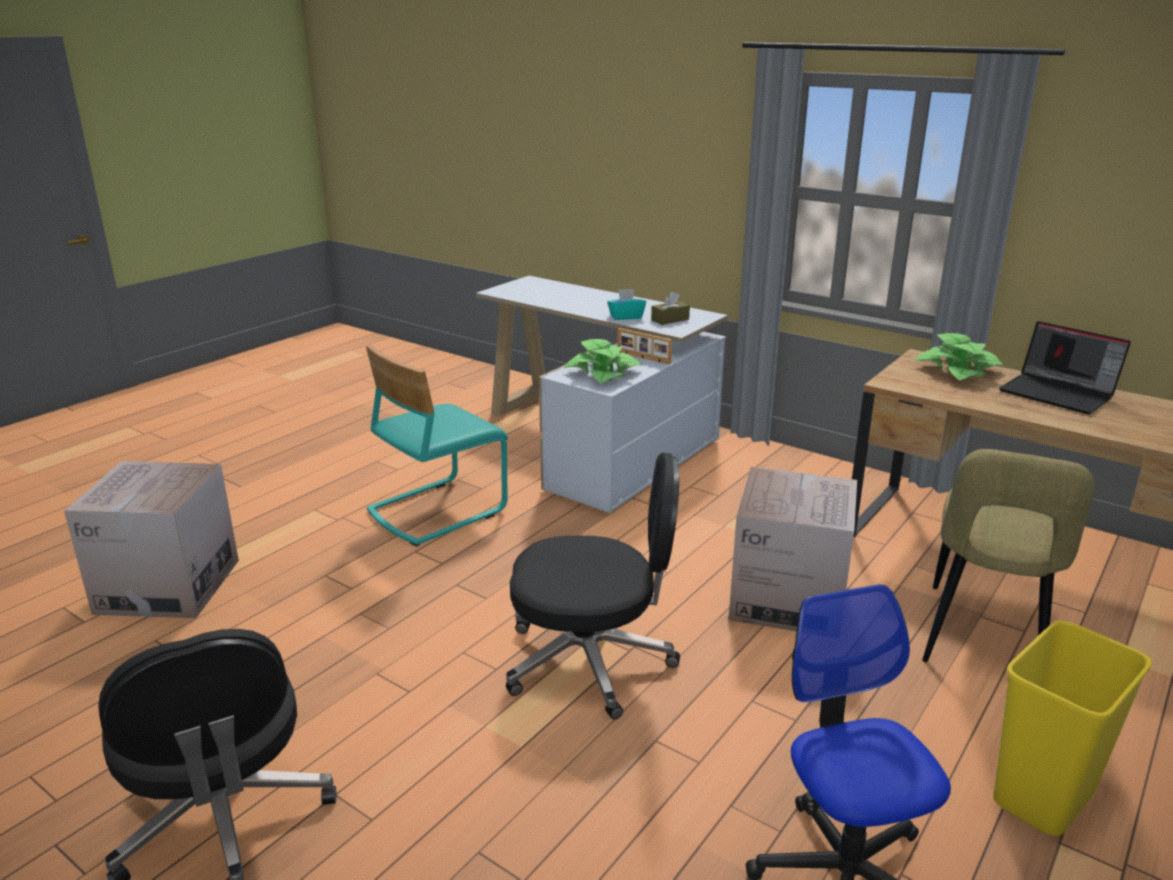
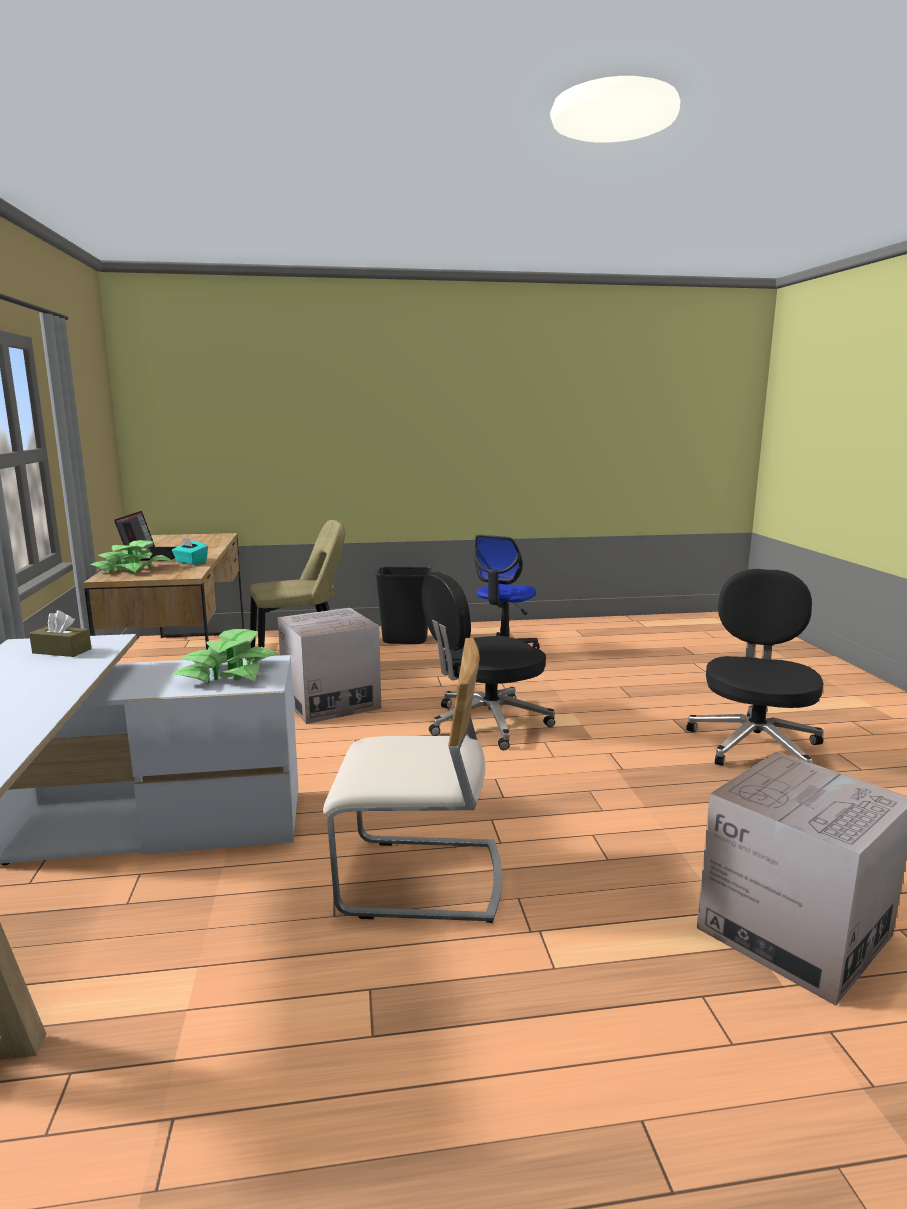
camera: 135 degrees left, 10 degrees down
turquoise chair [366,345,508,547] -> beige chair [323,638,502,923]
black office chair [506,453,680,720] -> black office chair turned 75 degrees counterclockwise [421,572,555,750]
turquoise tissue box [607,289,646,320] -> turquoise tissue box moved to [172,537,208,565]
picture frame [617,328,672,364] -> none
yellow trash can [993,620,1152,836] -> black trash can [375,567,432,644]

